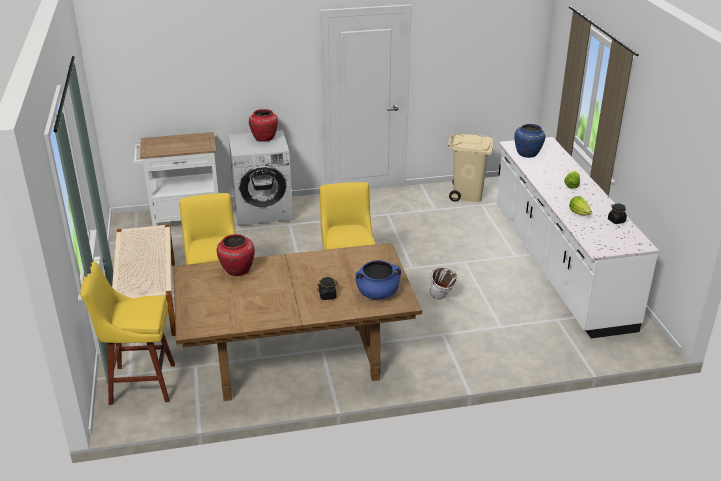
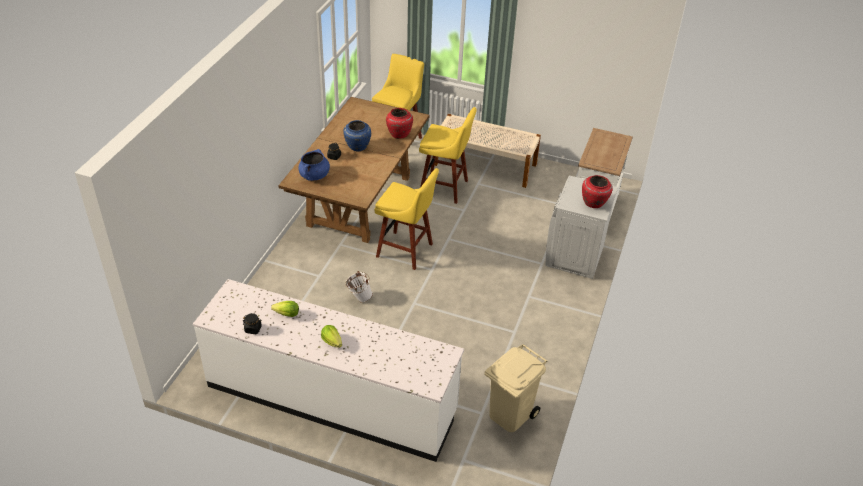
camera: 120 degrees right, 10 degrees up
blue vase [514,124,545,158] -> blue vase moved to [343,120,371,151]

